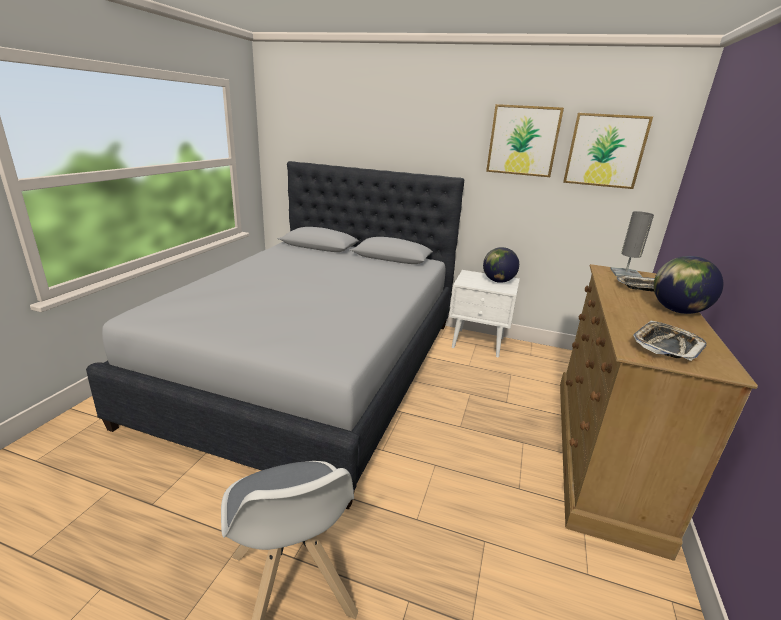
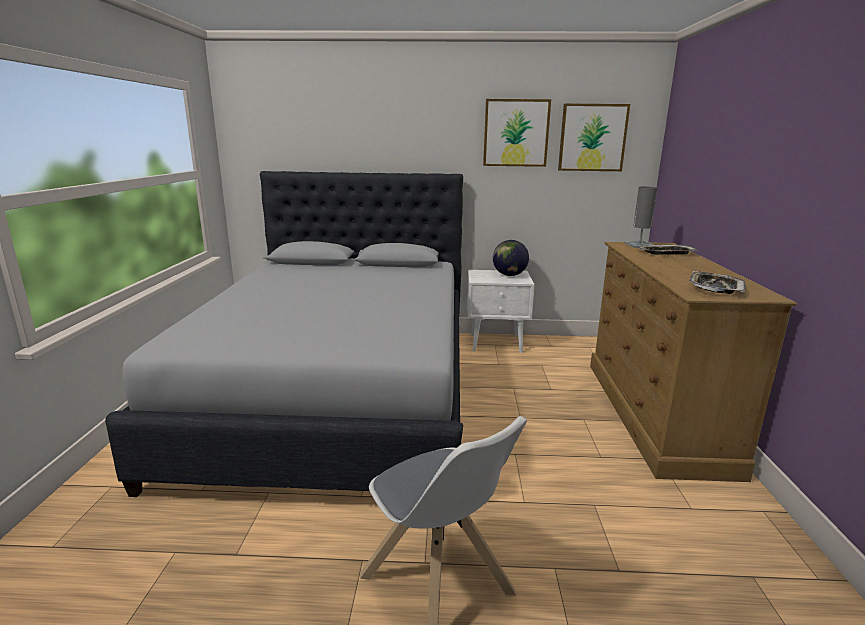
camera: 15 degrees left, 5 degrees down
globe [654,256,723,314] -> none

